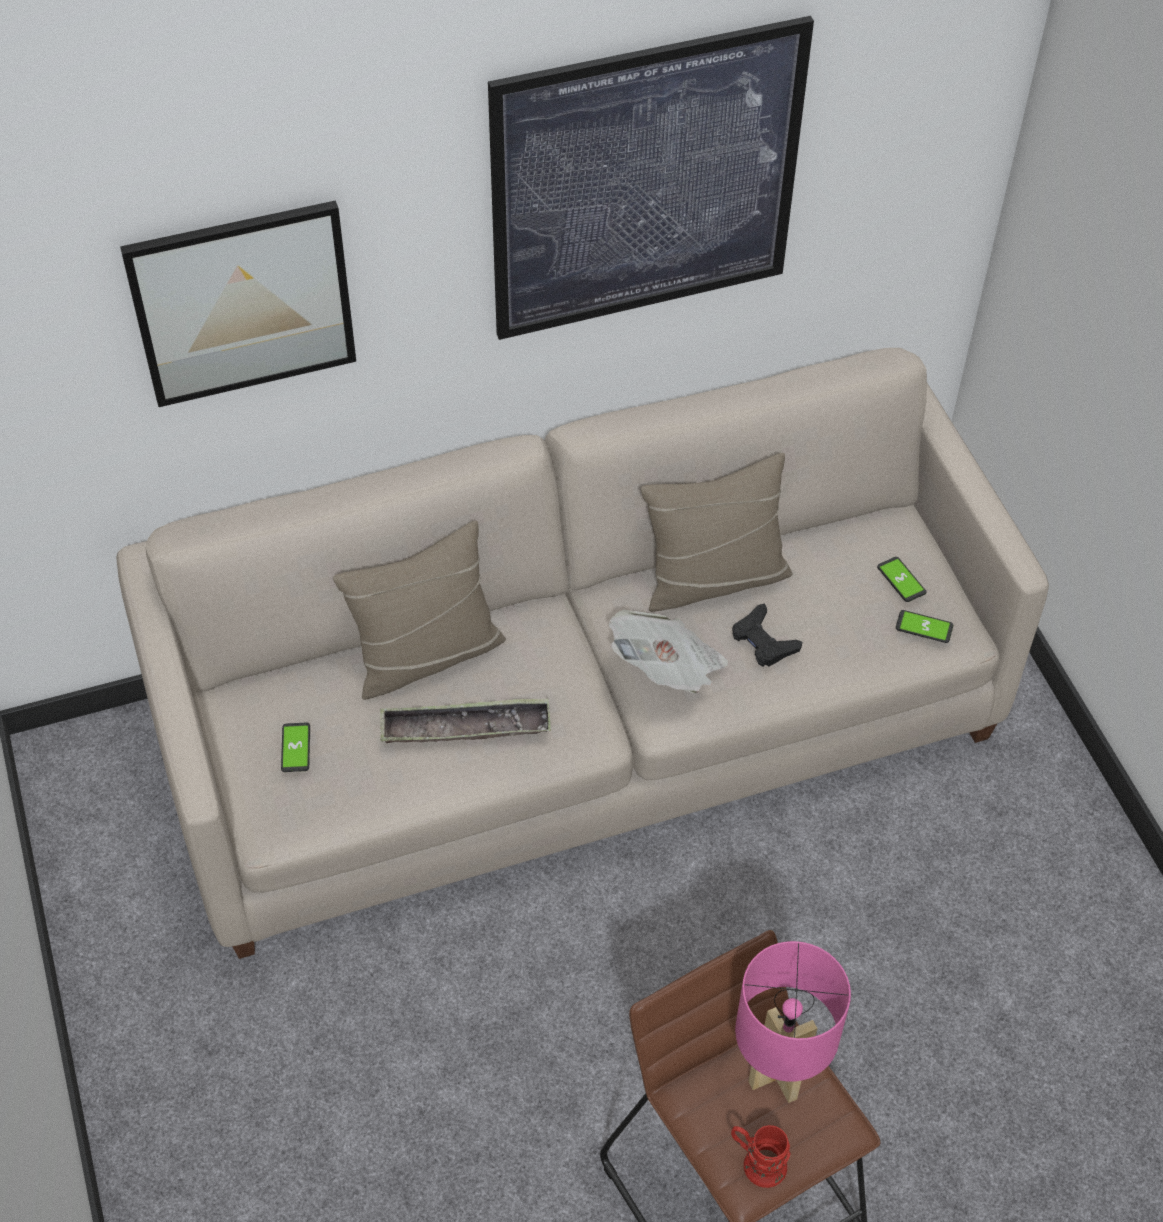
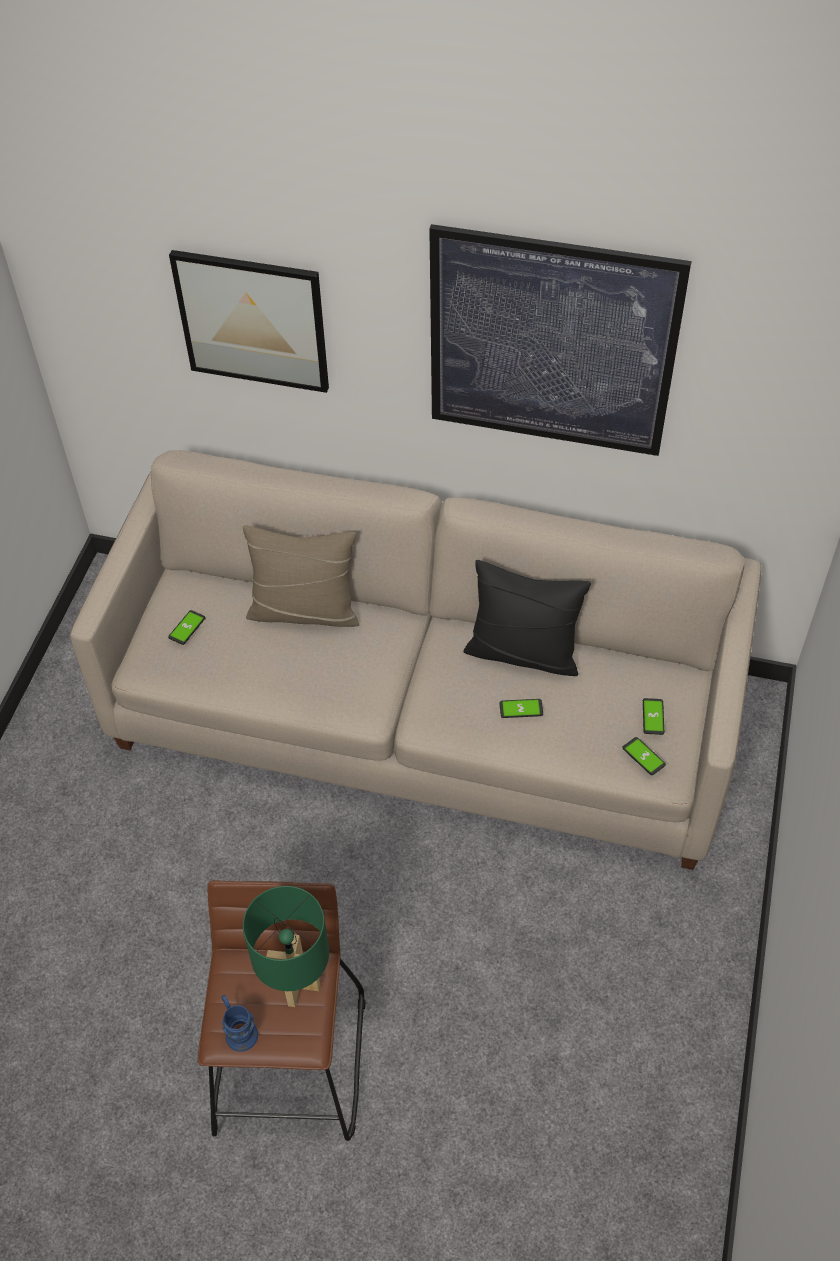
camera: 35 degrees right, 0 degrees up
tray [380,698,551,743] -> none
newspaper [609,610,728,693] -> none
beige pillow [641,453,793,612] -> black pillow [463,560,591,676]
red mug [731,1125,791,1188] -> blue mug [222,995,258,1052]
black game controller [732,603,802,667] -> phone [499,699,543,718]
pink table lamp [735,941,851,1103] -> green table lamp [243,886,329,1007]

